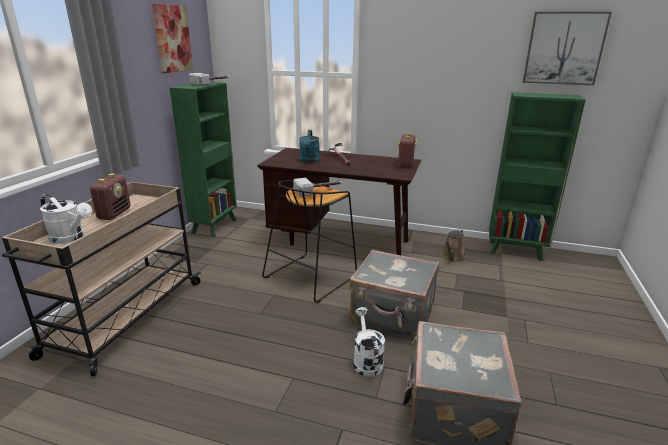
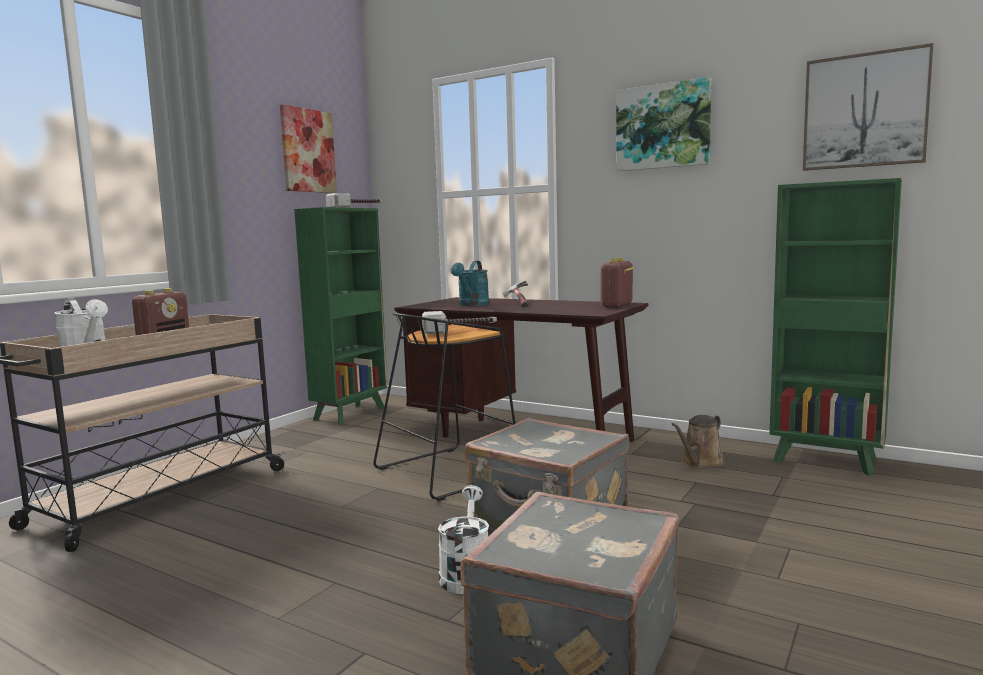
camera: 15 degrees right, 15 degrees down
none -> picture [616,77,711,171]

